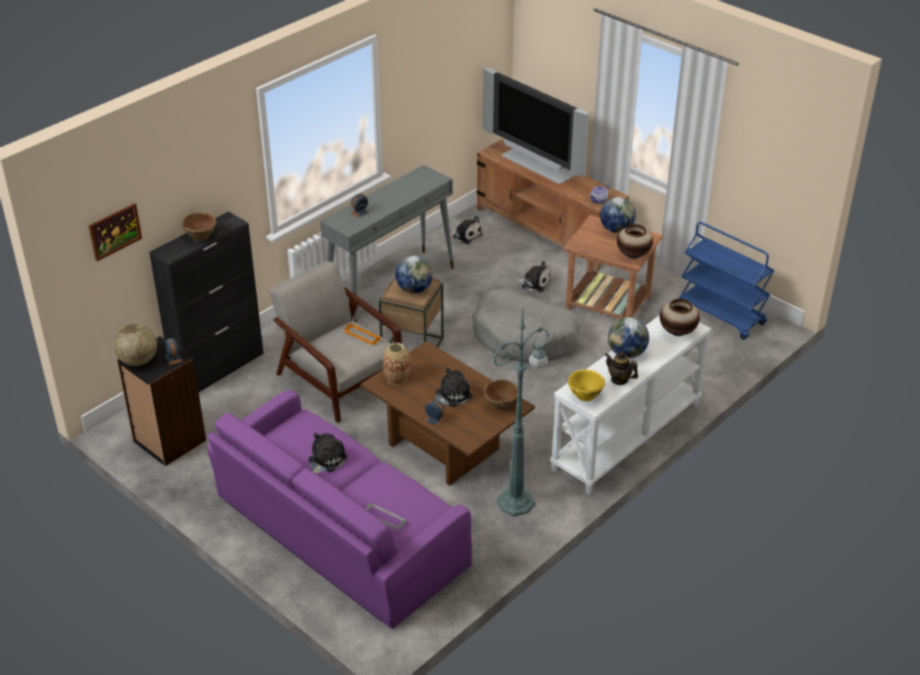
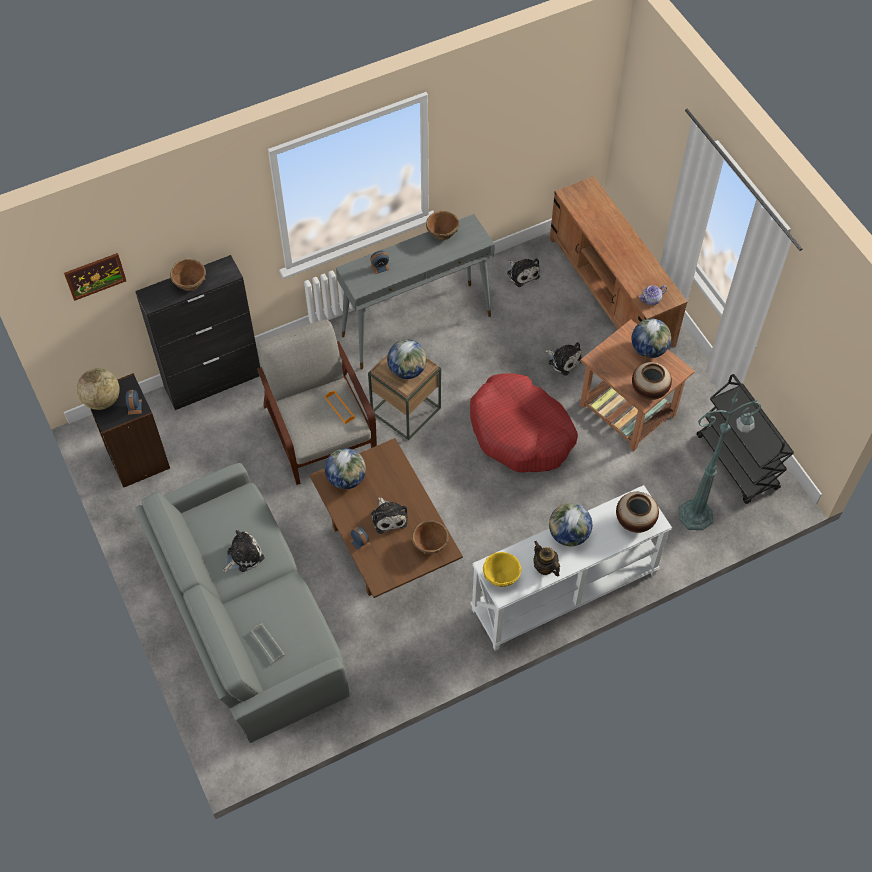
camera: 20 degrees right, 20 degrees up
purple sofa [207,390,472,629] -> grey sofa [135,463,350,743]
vase [383,343,410,385] -> globe [325,448,366,489]
plush toy [436,368,473,407] -> plush toy turned 90 degrees clockwise [371,497,408,534]
grey dog bed [473,289,580,363] -> red dog bed [470,373,578,473]
television [483,67,589,184] -> none
green floor lamp [493,309,549,517] -> green floor lamp moved to [679,385,761,530]
blue cart [679,222,775,340] -> black cart [697,374,794,504]
none -> brown bowl [426,211,459,240]

